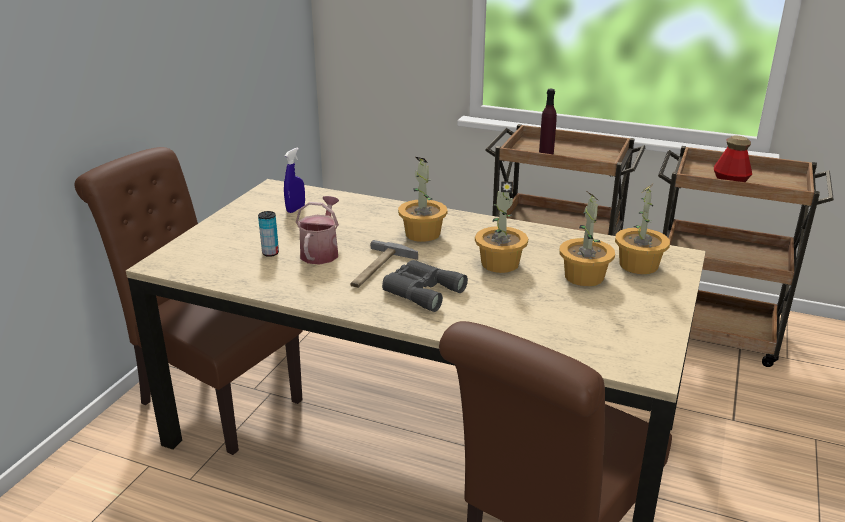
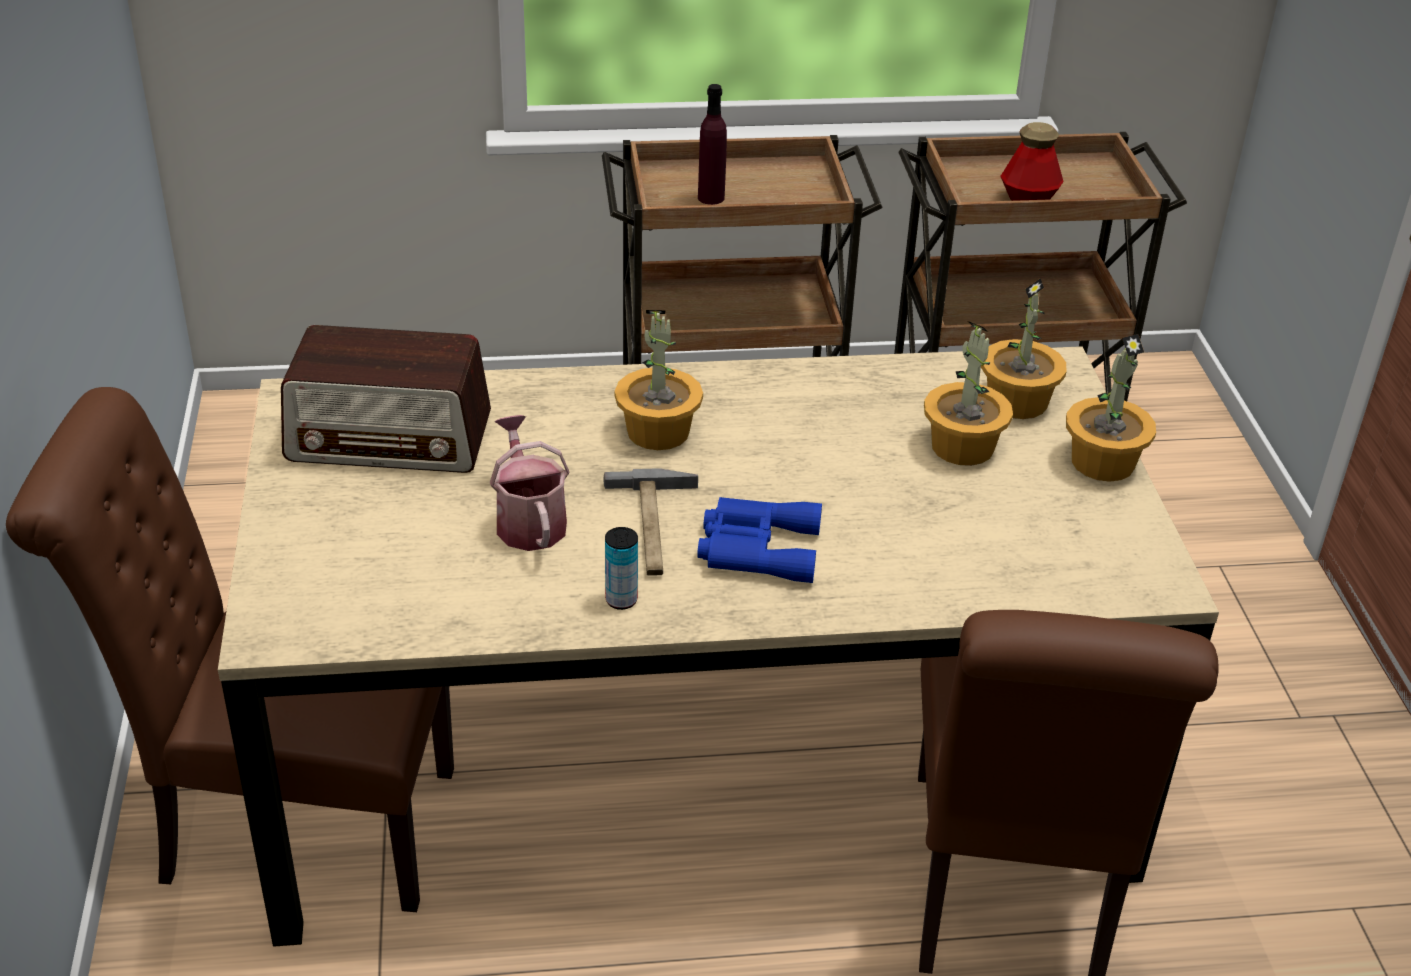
camera: 30 degrees left, 10 degrees up
can [258,211,279,257] -> can moved to [605,527,638,610]
blue spray bottle [284,147,305,213] -> radio [281,325,491,473]
grey binoculars [382,260,468,312] -> blue binoculars [697,497,822,583]
potted plant [475,181,528,273] -> potted plant moved to [1066,334,1156,482]

